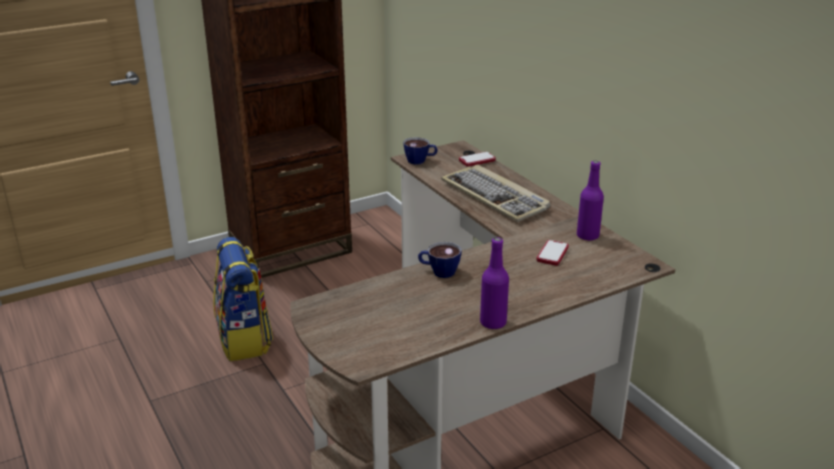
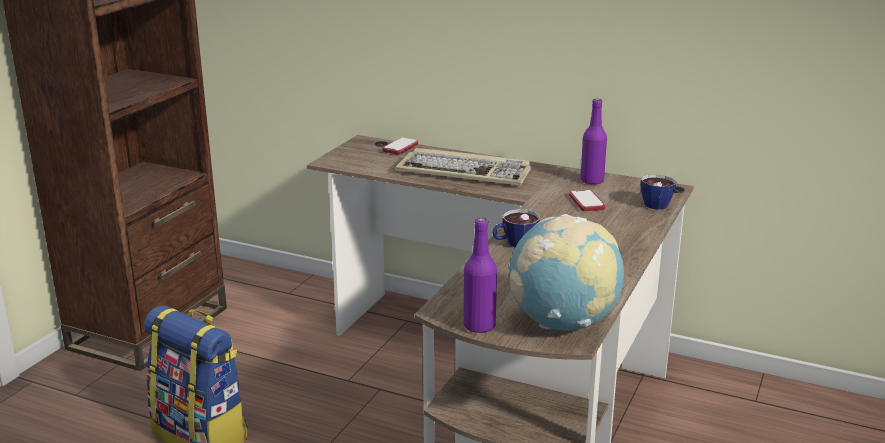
camera: 35 degrees left, 5 degrees down
cup [403,137,438,164] -> cup moved to [641,174,677,209]
purple bottle [480,237,509,329] -> purple bottle moved to [463,218,497,333]
none -> globe [508,214,624,330]

